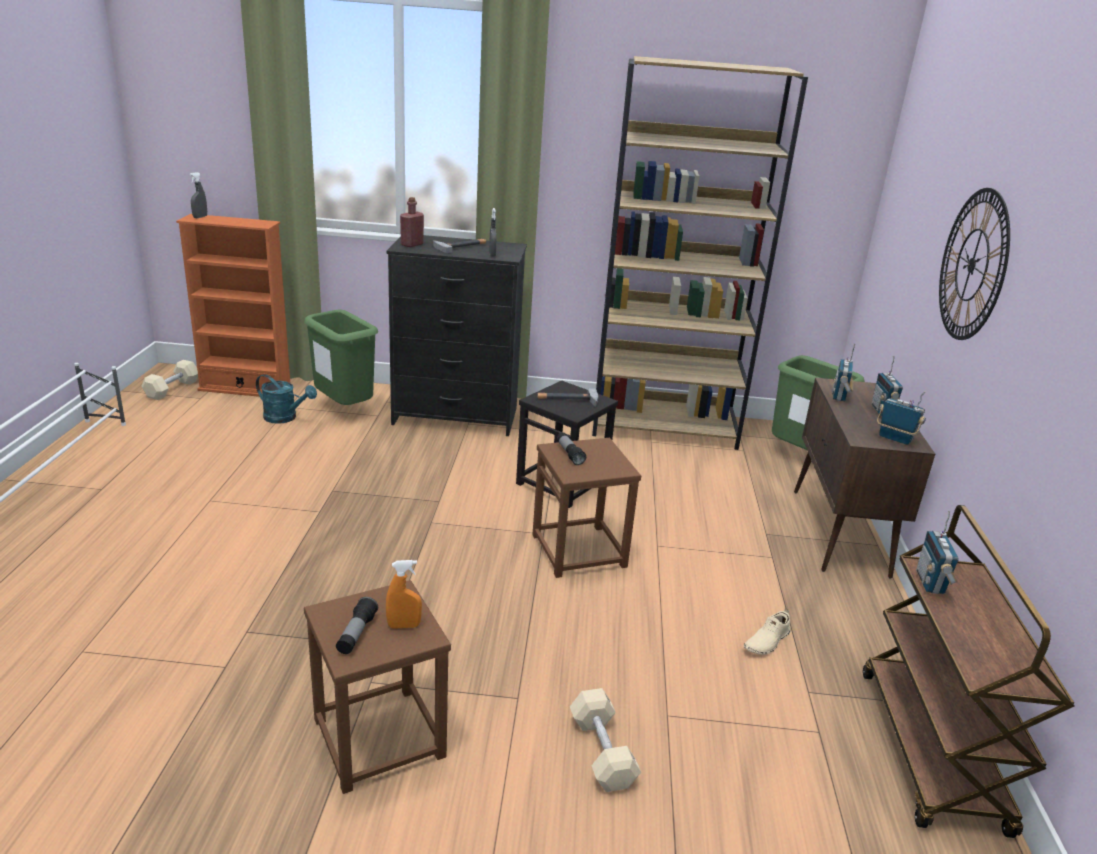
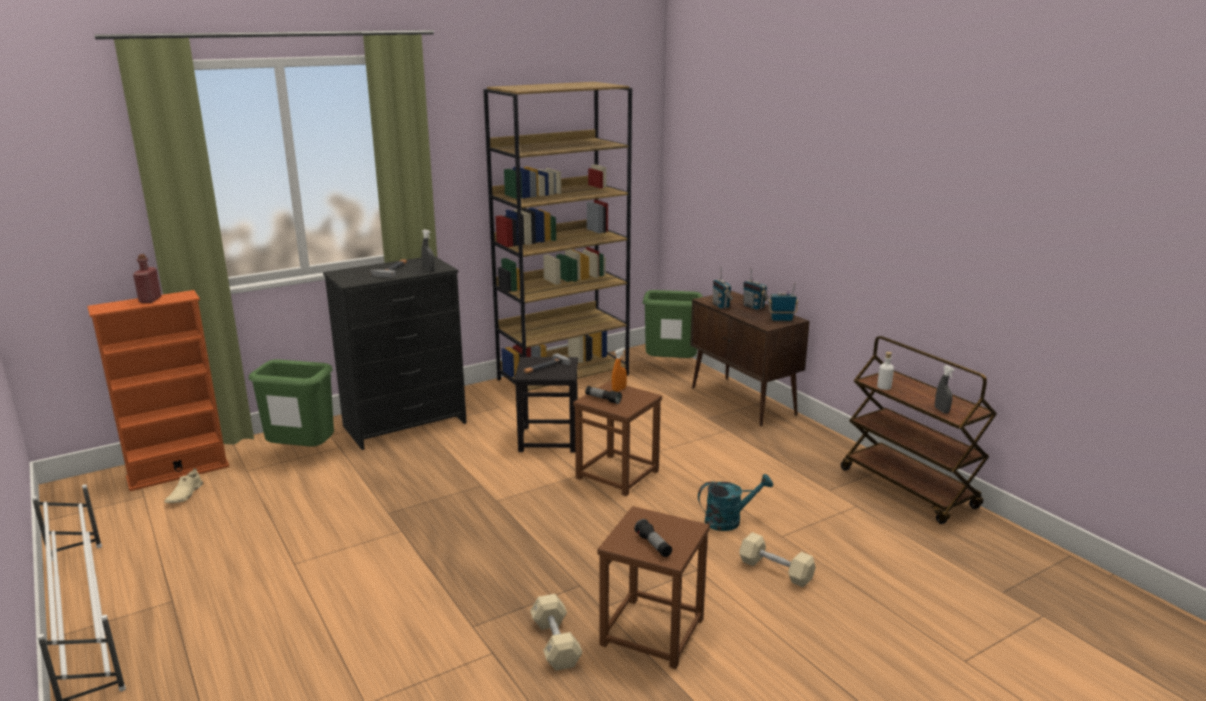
camera: 35 degrees left, 5 degrees down
beige dumbbell [141,360,198,400] -> beige dumbbell moved to [530,594,583,671]
grey spray bottle [189,172,207,218] -> grey spray bottle moved to [935,365,955,414]
turquoise watering can [256,374,317,424] -> turquoise watering can moved to [698,474,773,531]
orange spray bottle [386,560,422,629] -> orange spray bottle moved to [612,348,627,392]
red bottle [400,197,424,247] -> red bottle moved to [133,254,161,303]
beige shoe [743,608,790,655] -> beige shoe moved to [164,468,203,503]
radio [916,511,959,594] -> white bottle [877,352,894,390]
wall clock [939,188,1010,340] -> none

